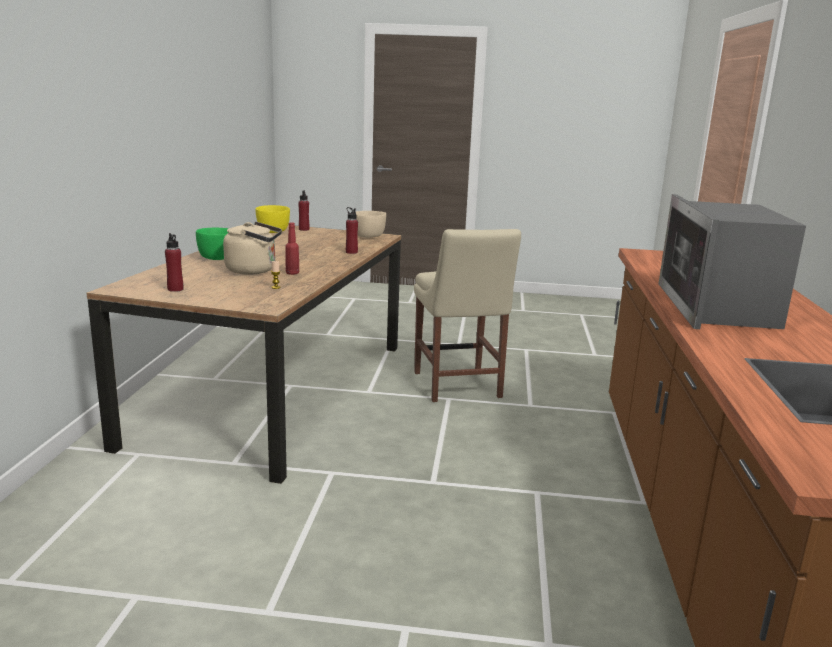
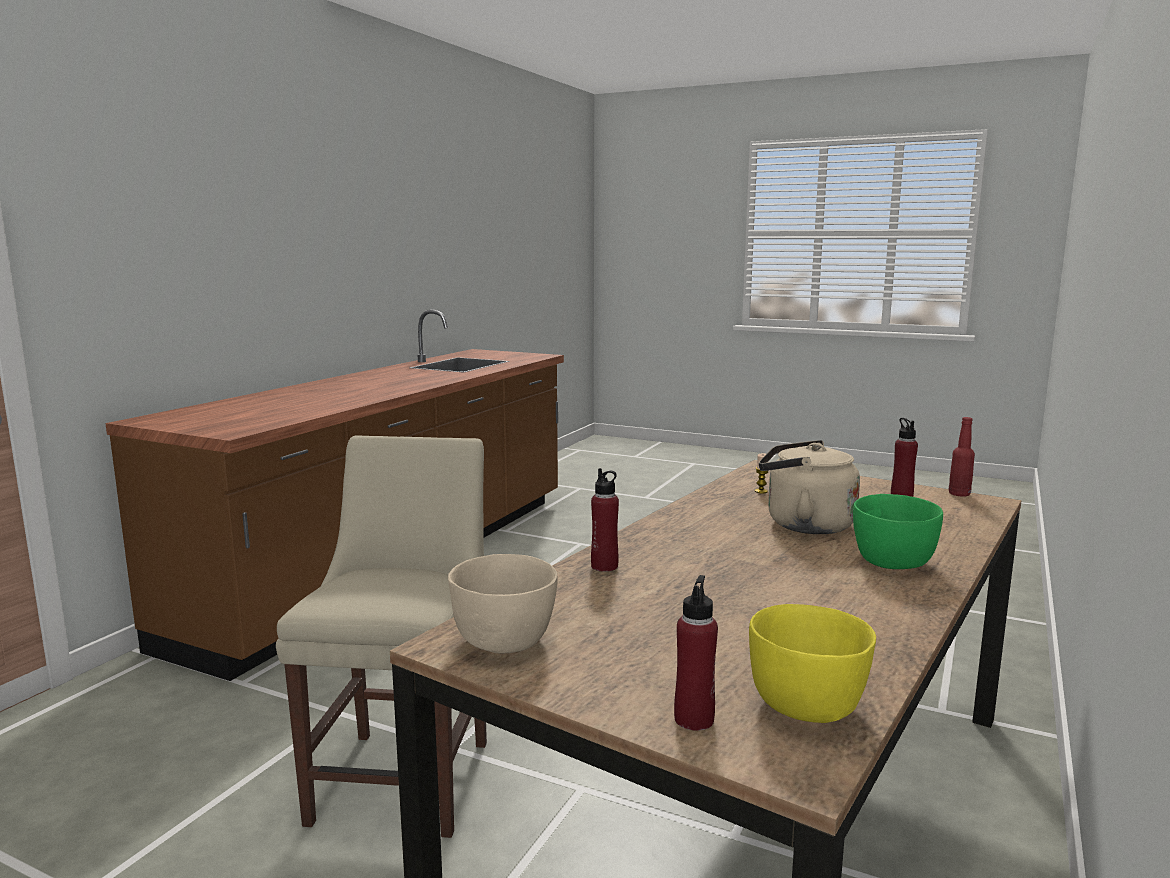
camera: 160 degrees left, 5 degrees down
red bottle [285,223,299,275] -> red bottle moved to [948,417,975,497]
microwave [659,194,806,329] -> none

